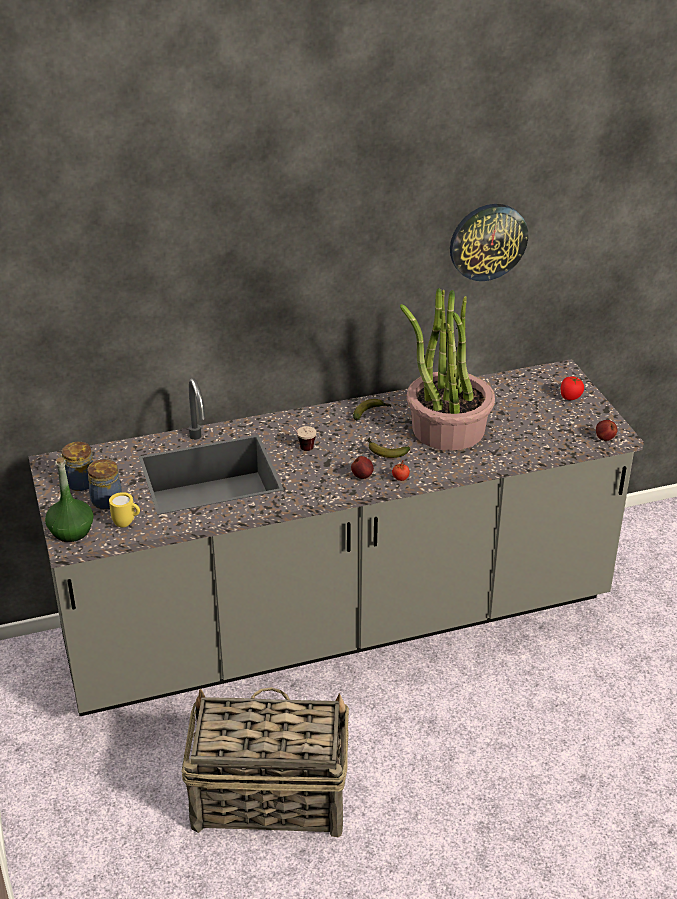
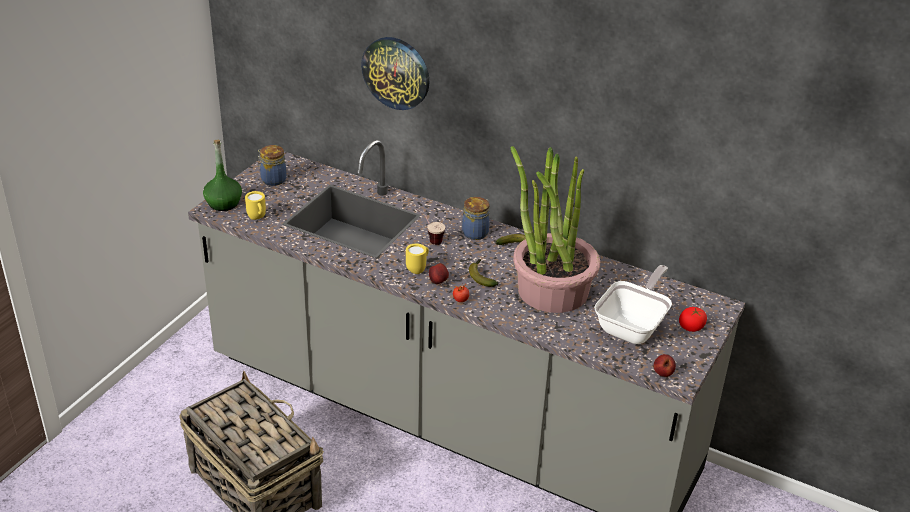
camera: 45 degrees right, 0 degrees up
jar [88,459,122,509] -> jar moved to [462,197,490,240]
wall clock [450,204,528,281] -> wall clock moved to [361,37,430,110]
none -> yellow mug [406,244,429,274]
none -> frying pan [594,265,672,344]

